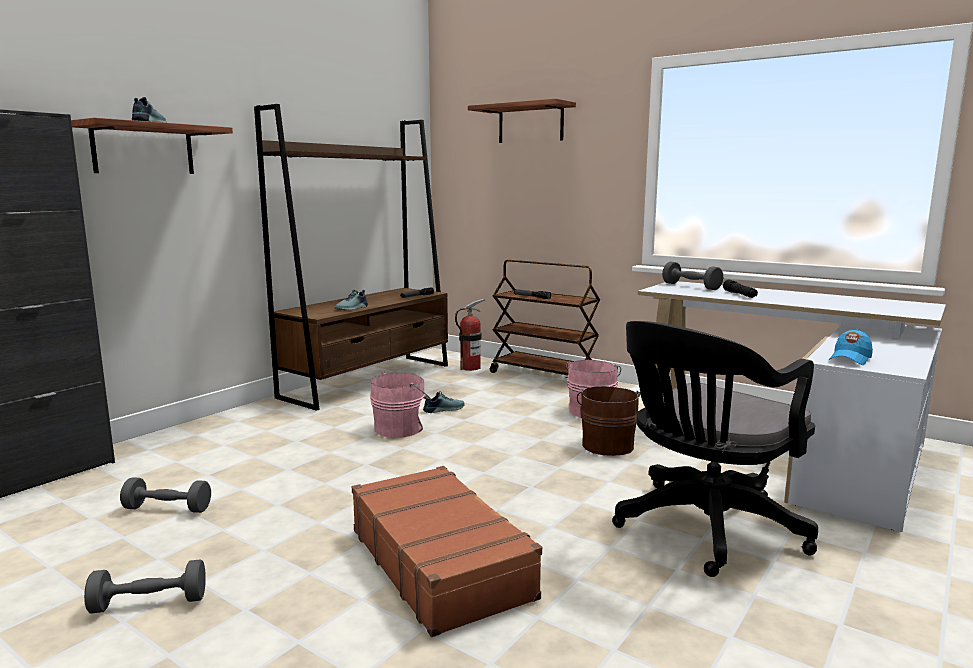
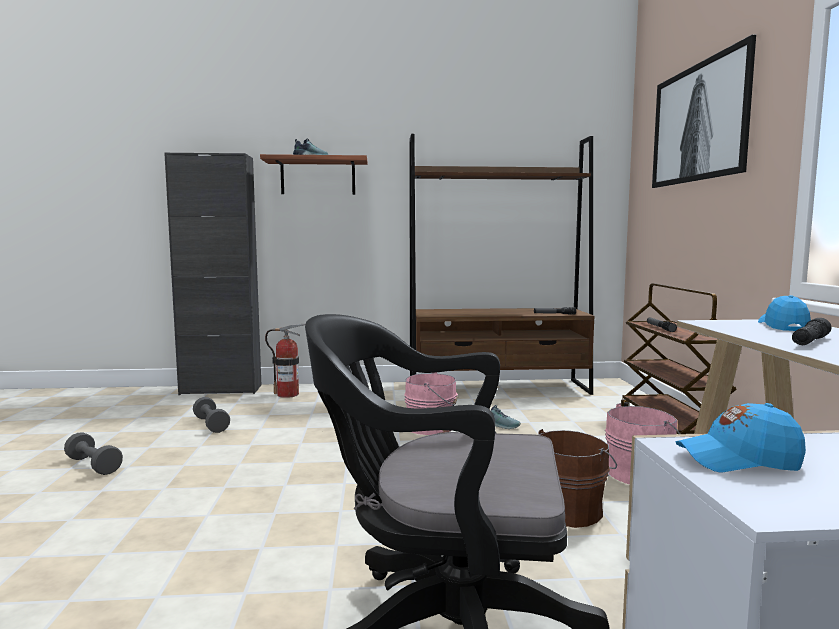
camera: 50 degrees right, 5 degrees down
shoe [335,290,368,310] -> none
brown suitcase [352,466,542,637] -> none
fire extinguisher [455,299,485,371] -> fire extinguisher moved to [265,323,306,398]
shelf [468,99,576,143] -> picture [652,35,756,188]
grey dumbbell [662,261,723,290] -> blue cap [758,295,811,331]

